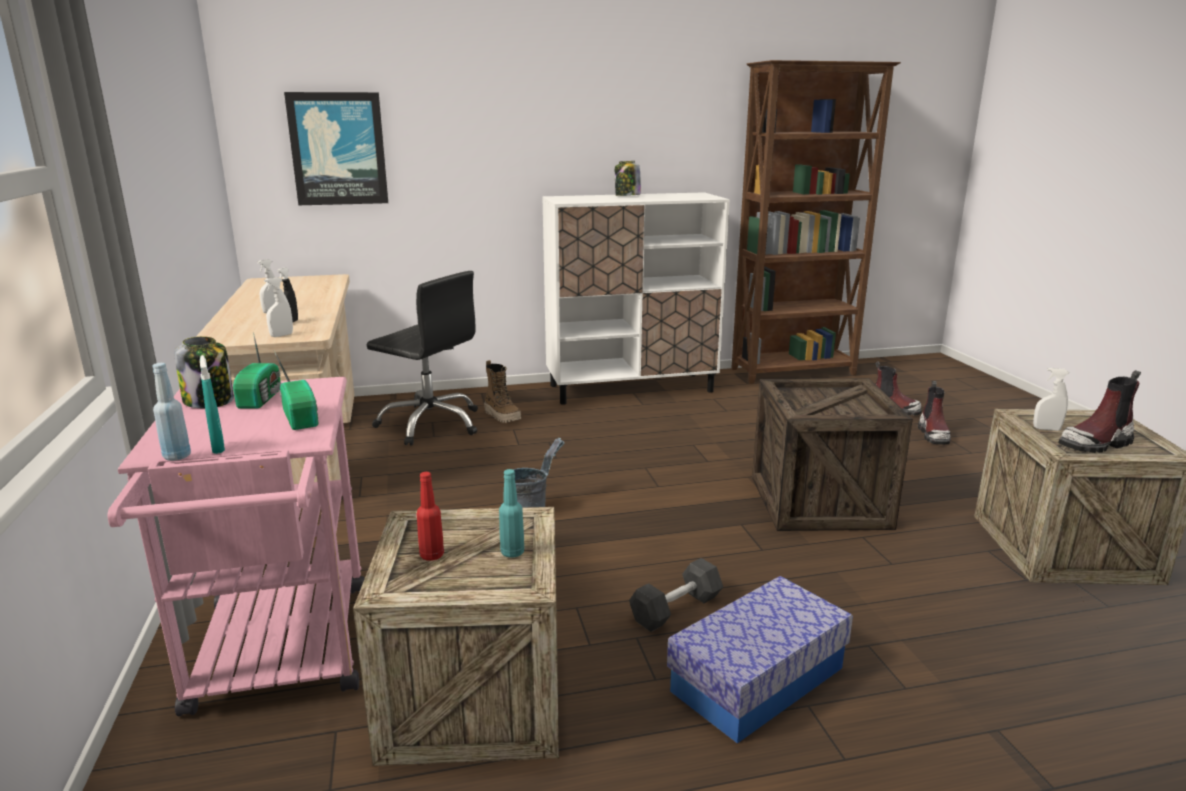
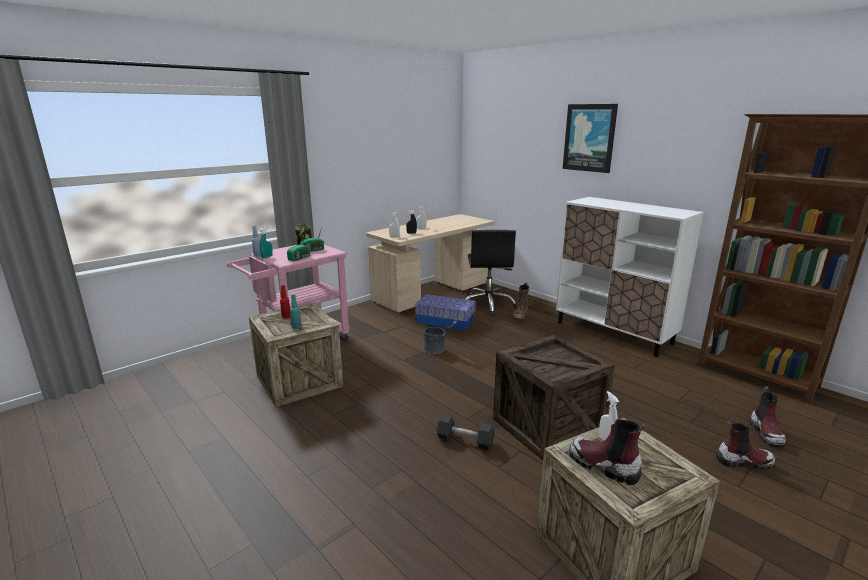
camera: 60 degrees right, 0 degrees up
picture [284,92,388,205] -> picture moved to [563,104,618,173]
jar [615,161,641,196] -> none
grey dumbbell [629,558,723,632] -> grey dumbbell moved to [436,414,495,450]
storage box [667,576,853,743] -> storage box moved to [415,294,476,331]
boot [918,381,951,445] -> boot turned 150 degrees counterclockwise [716,421,775,470]

